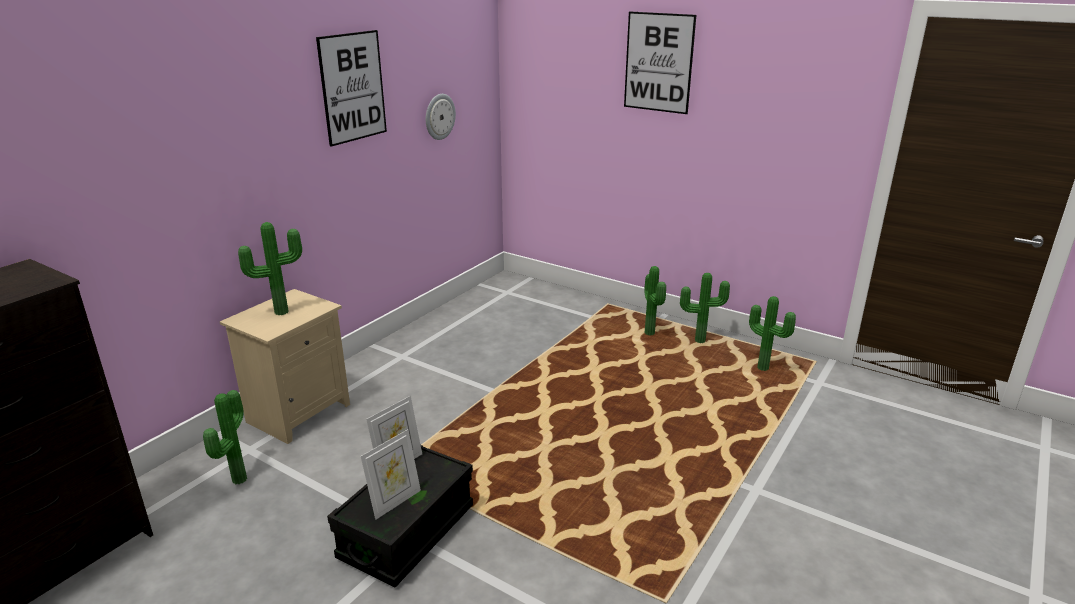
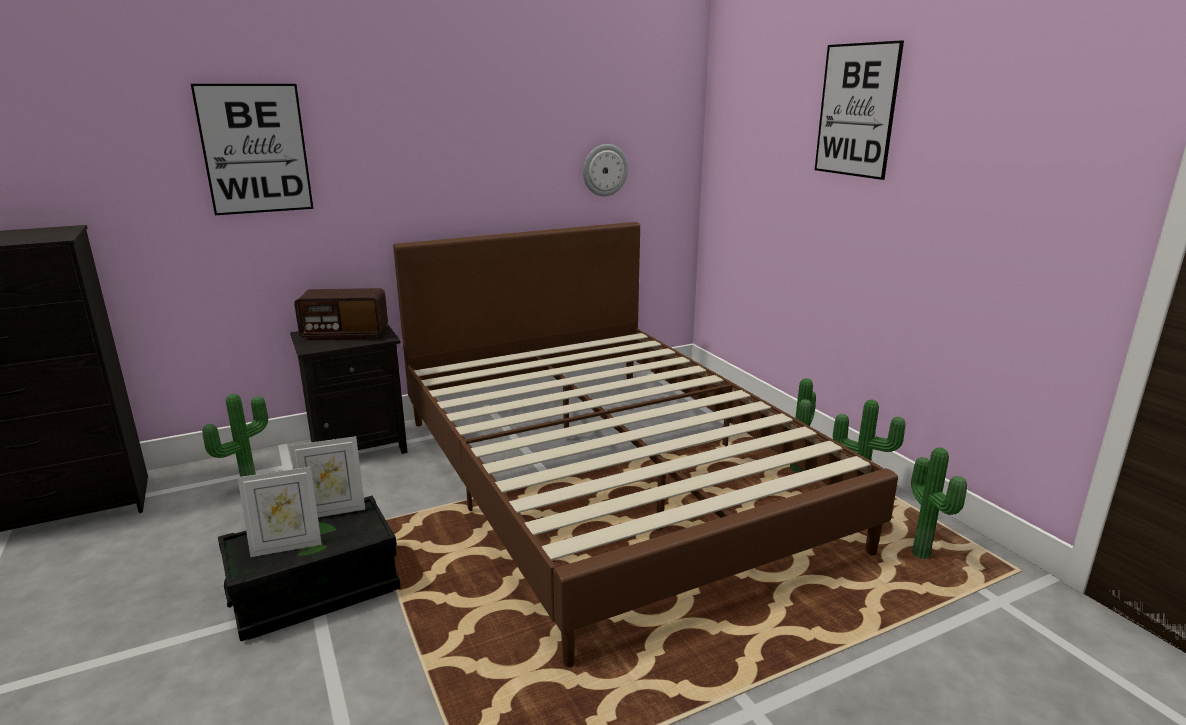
camera: 30 degrees right, 5 degrees down
beige nightstand [220,289,350,444] -> black nightstand [290,323,408,454]
potted plant [238,222,302,315] -> radio [294,288,388,340]
picture [316,30,387,147] -> picture moved to [191,84,313,215]
none -> brown bed [393,222,898,667]

